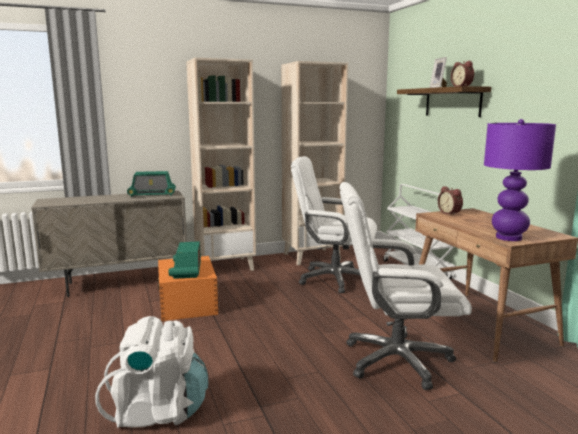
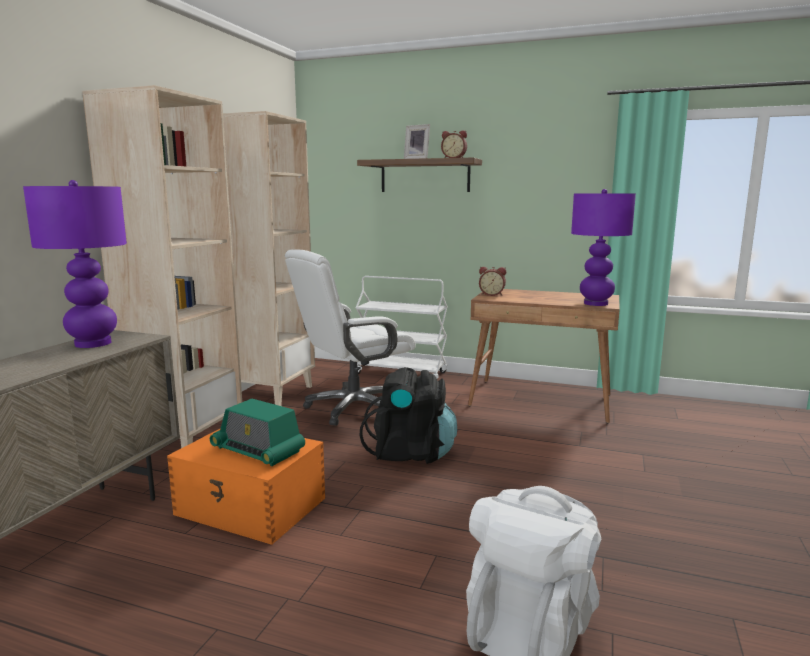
camera: 50 degrees left, 0 degrees up
radio [127,171,176,197] -> purple table lamp [23,180,127,348]
white office chair [339,182,472,390] -> none
none -> black backpack [360,367,457,464]

